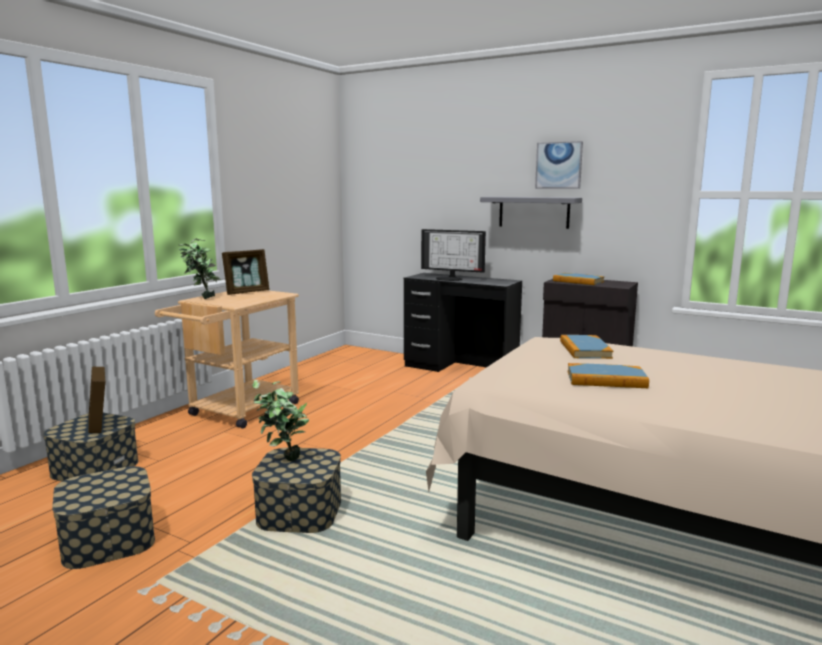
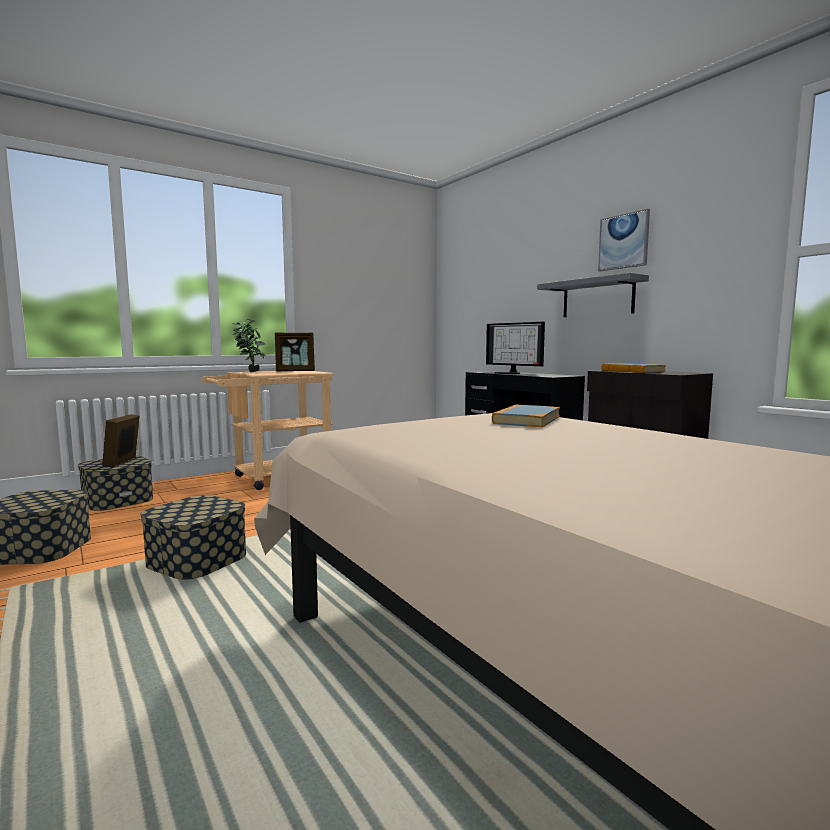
camera: 25 degrees right, 5 degrees down
potted plant [252,380,309,461] -> none
book [567,363,649,388] -> none

